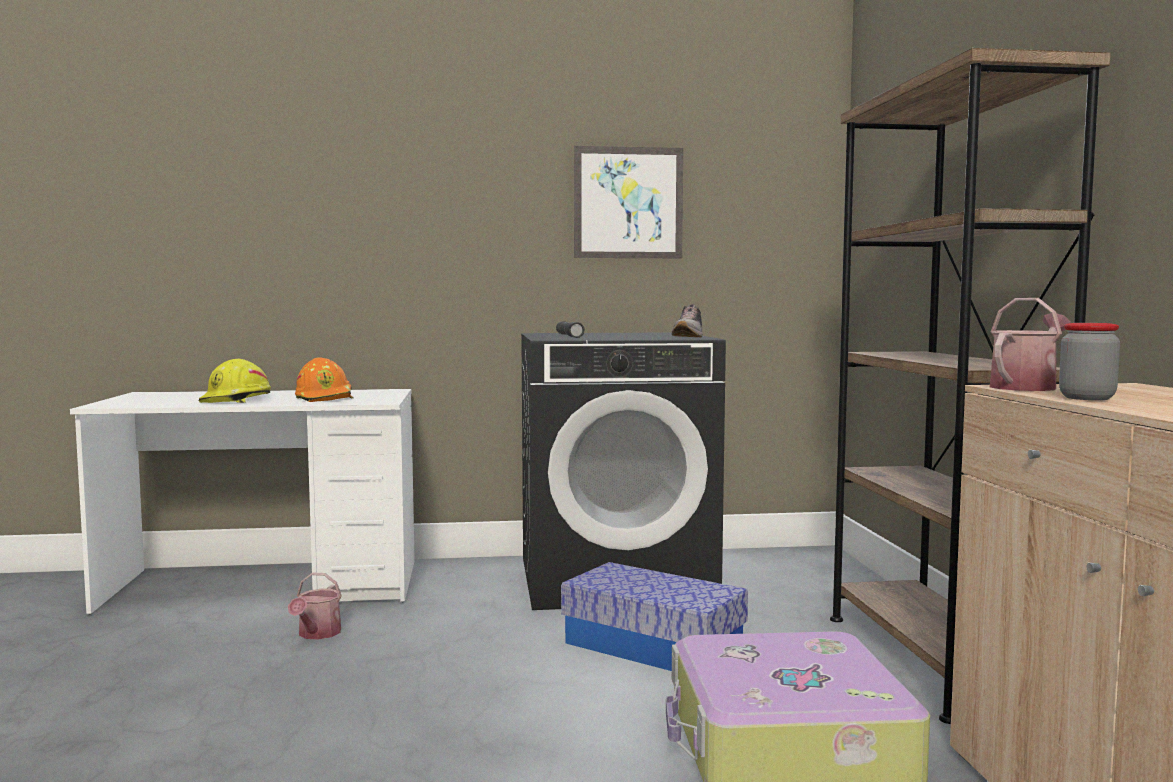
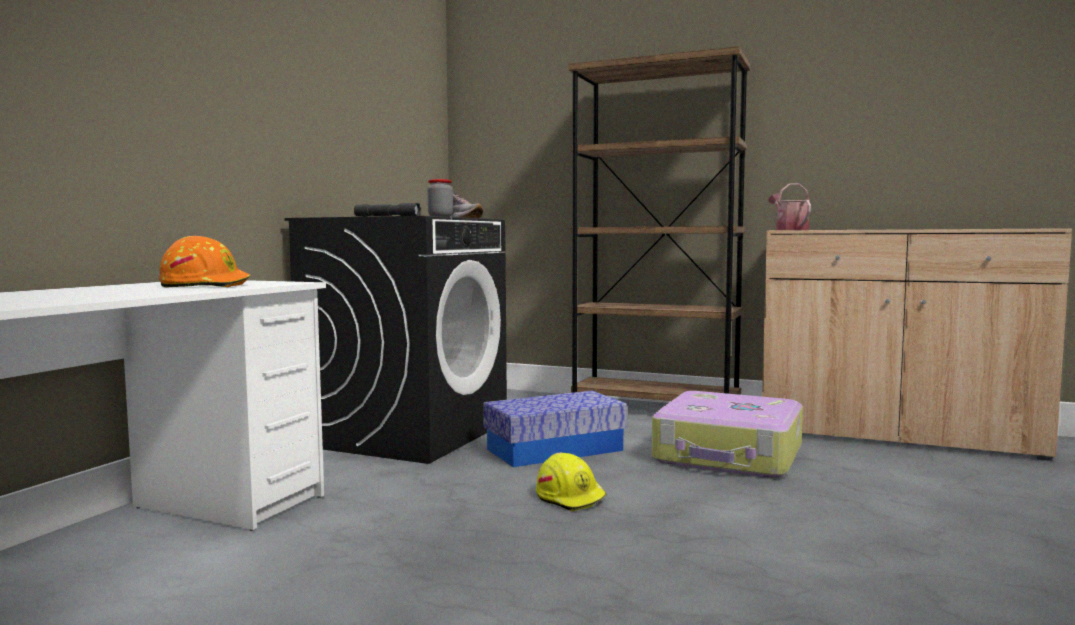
camera: 60 degrees left, 0 degrees up
yellow hard hat [199,359,271,403] -> yellow hard hat moved to [536,453,607,511]
watering can [288,572,342,640] -> none
picture [574,146,683,258] -> none
jar [1059,323,1120,400] -> jar moved to [427,179,453,217]

